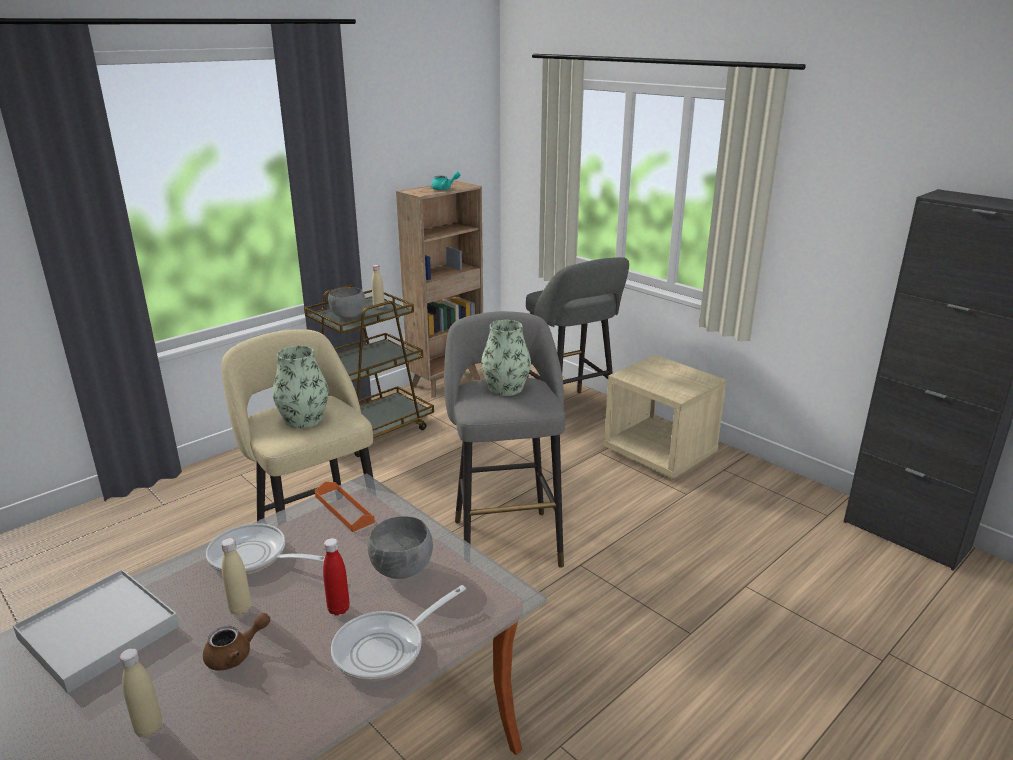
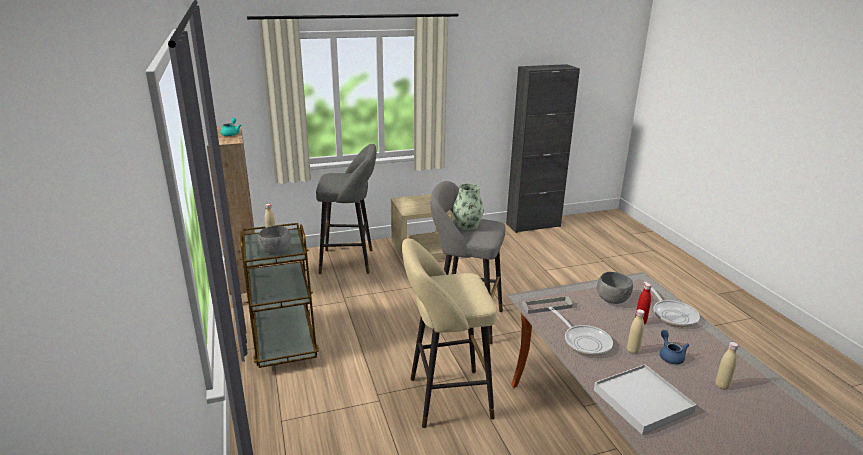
camera: 65 degrees left, 0 degrees up
brown teapot [203,613,270,671] -> blue teapot [660,330,689,364]
frying pan [206,523,325,574] -> frying pan turned 75 degrees counterclockwise [549,307,613,356]
vase [272,346,328,428] -> none
orange tray [315,482,375,532] -> grey tray [522,296,573,314]

